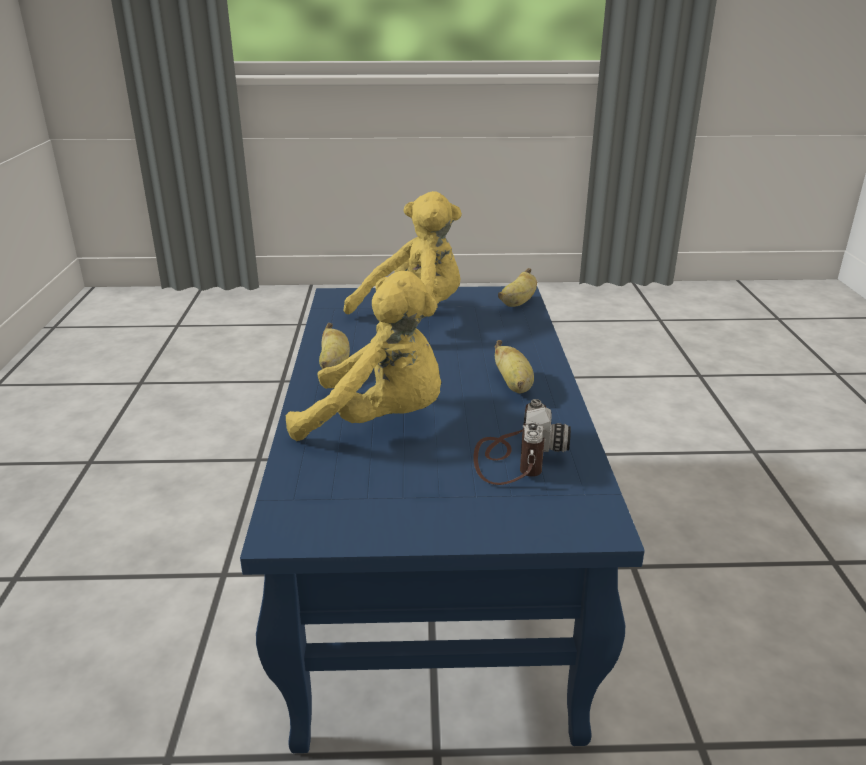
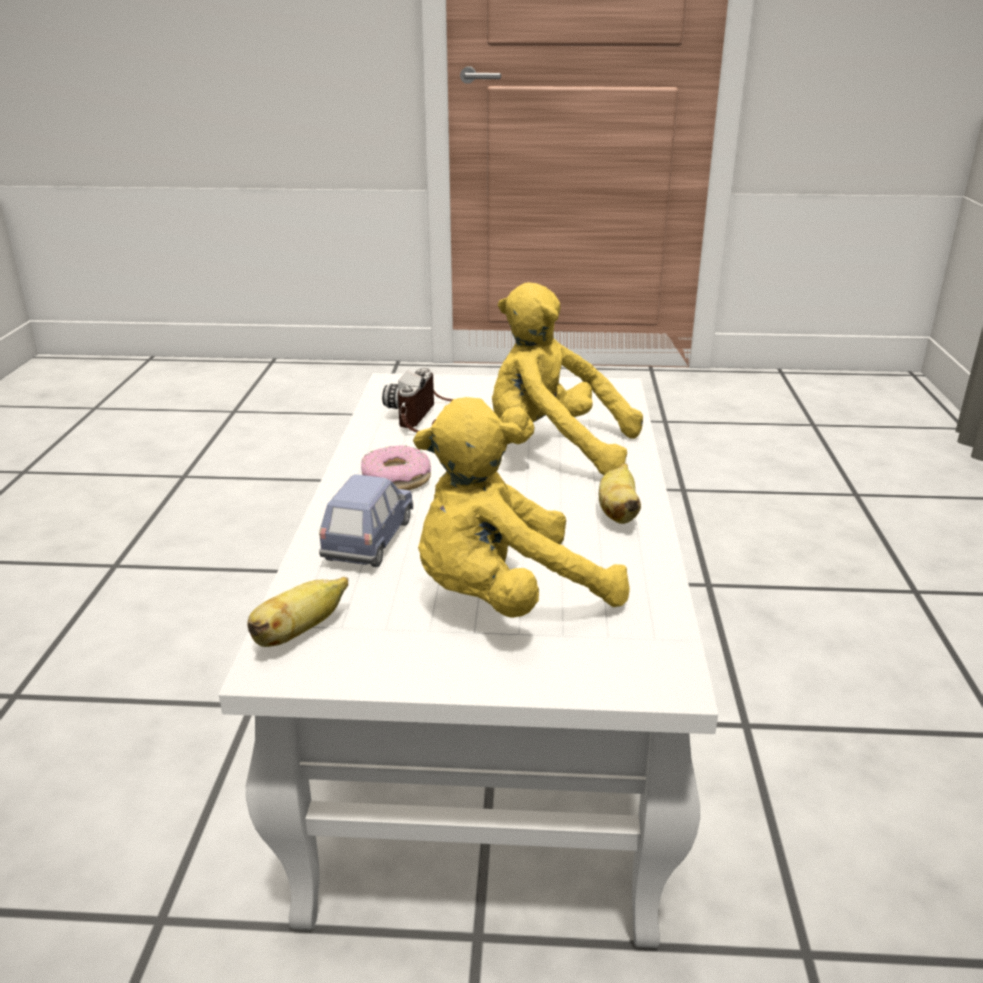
camera: 175 degrees left, 0 degrees up
blue coffee table [240,286,645,753] -> white coffee table [219,373,718,948]
banana [495,340,534,394] -> donut [361,445,431,490]
none -> blue toy car [319,474,413,567]

